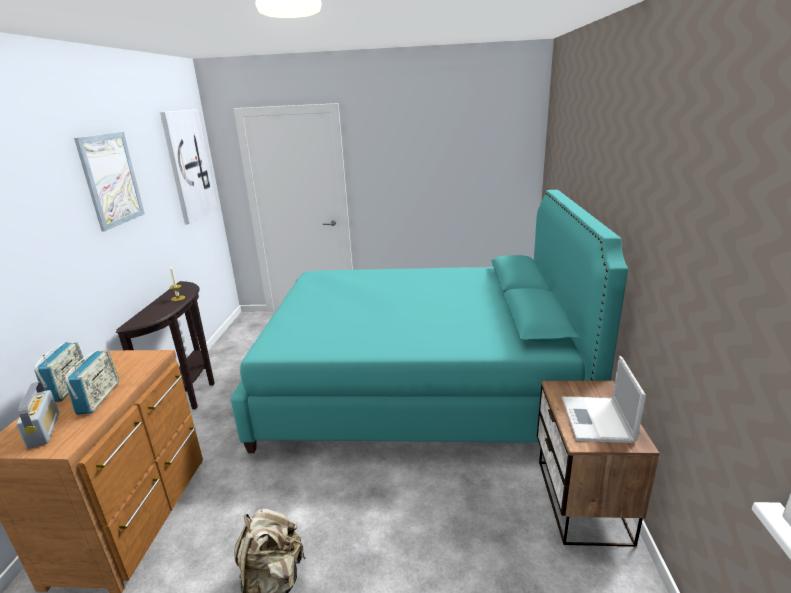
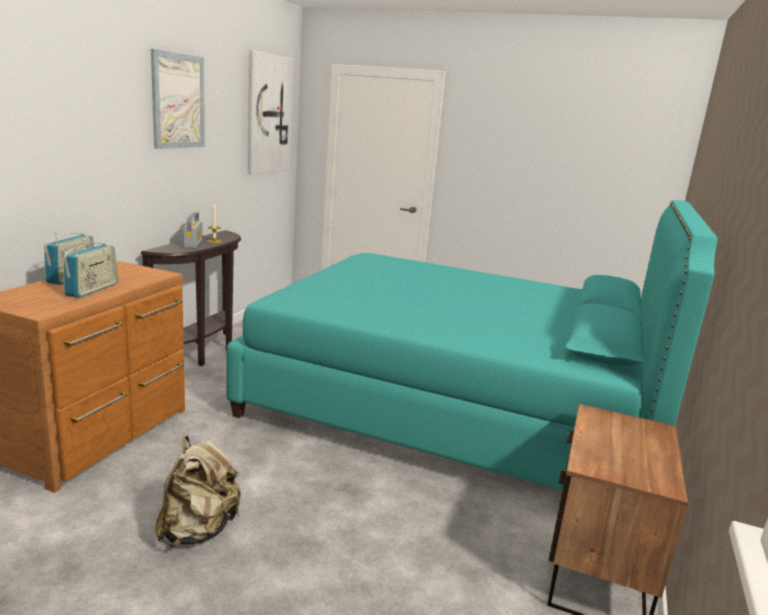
camera: 15 degrees right, 5 degrees down
radio [16,381,59,449] -> radio moved to [183,212,203,248]
laptop [562,356,646,443] -> none

